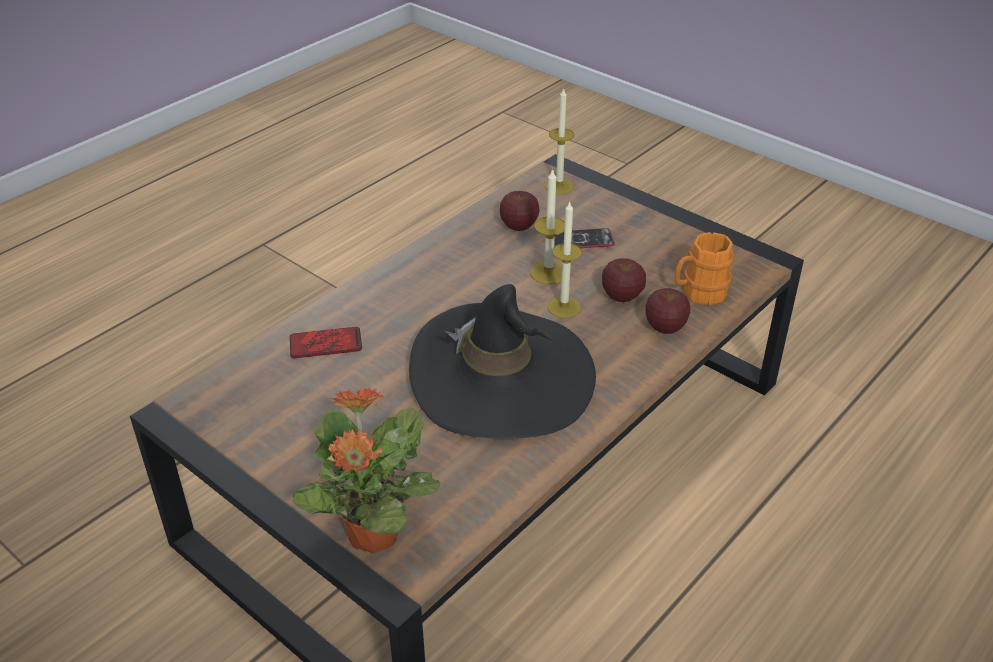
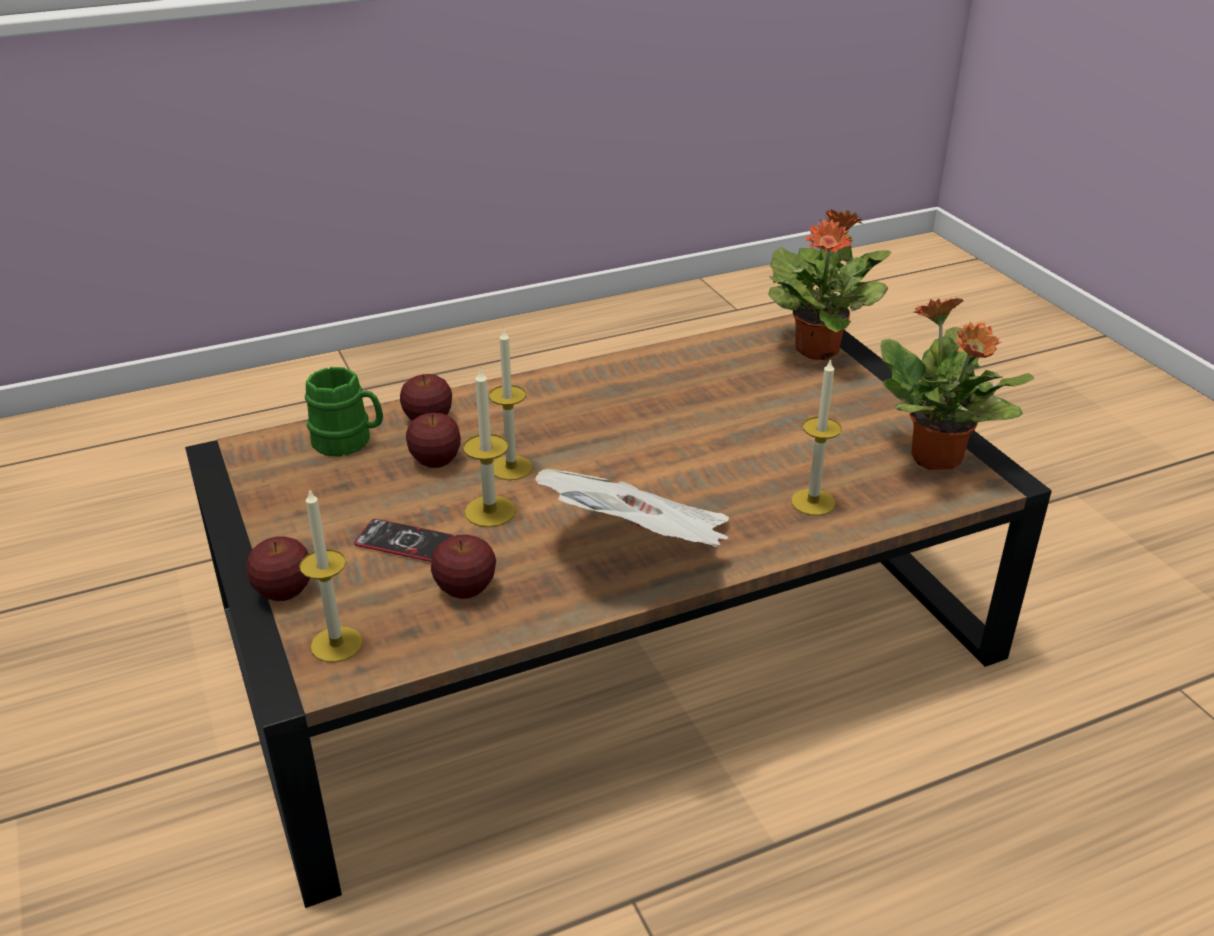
camera: 155 degrees left, 5 degrees down
phone [290,327,362,358] -> candle [791,358,842,516]
black hat [409,282,596,439] -> none
orange mug [674,232,734,305] -> green mug [305,367,383,457]
none -> apple [246,536,310,601]
none -> newspaper [535,469,729,547]
none -> potted plant [880,298,1034,470]

